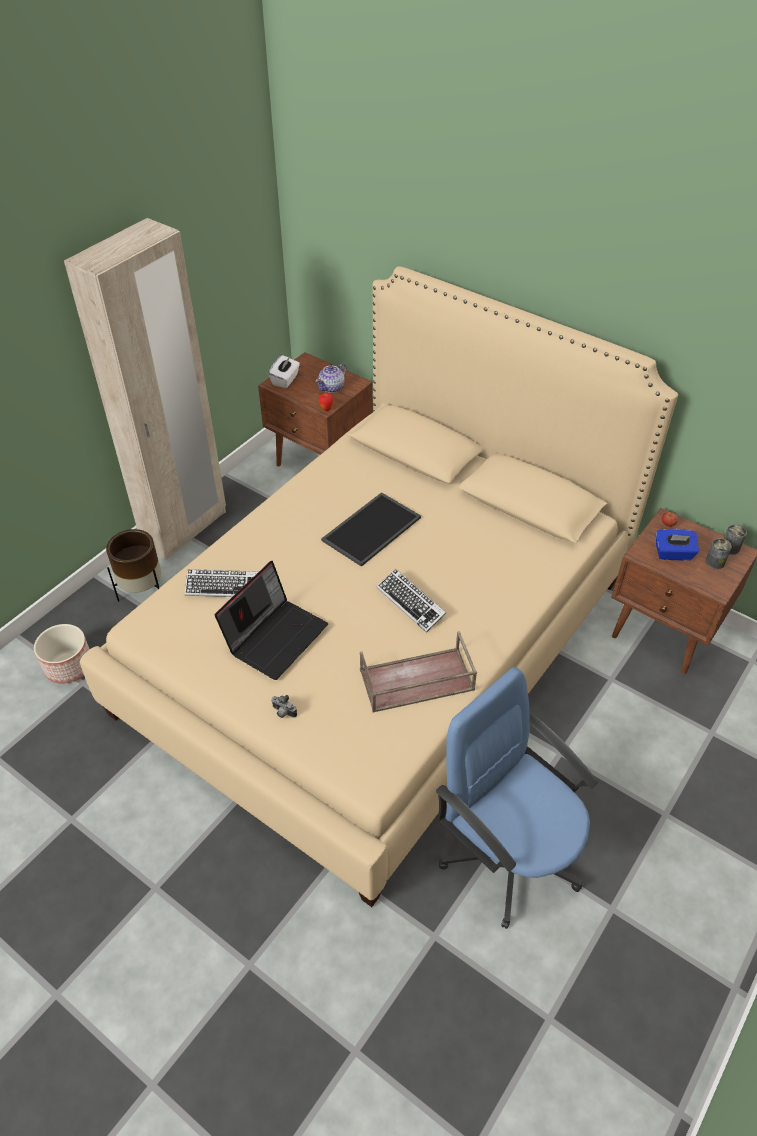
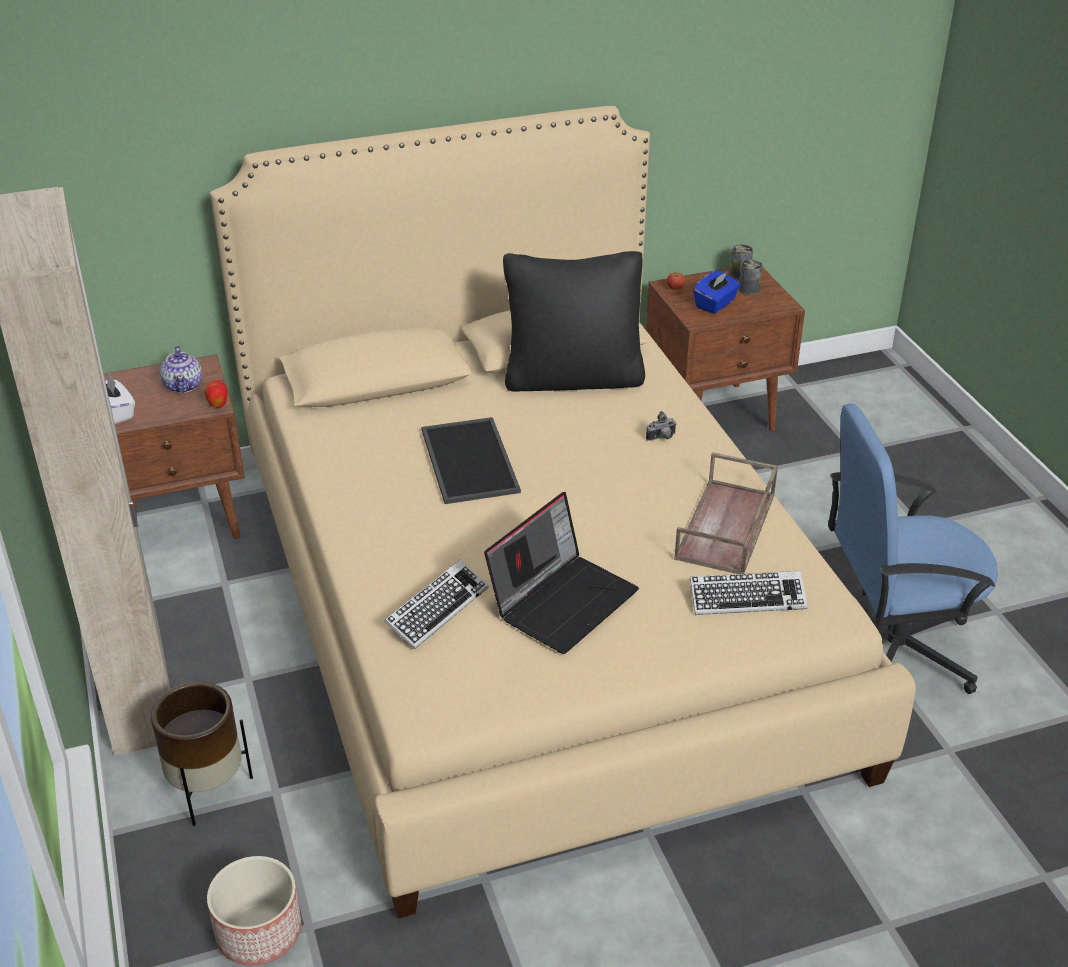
camera: 55 degrees left, 10 degrees down
laptop [215,561,328,680] -> laptop turned 60 degrees clockwise [484,492,639,654]
camera [271,695,297,718] -> camera moved to [646,411,677,441]
keyboard [377,568,446,633] -> keyboard moved to [690,571,807,615]
none -> black pillow [503,251,645,392]

